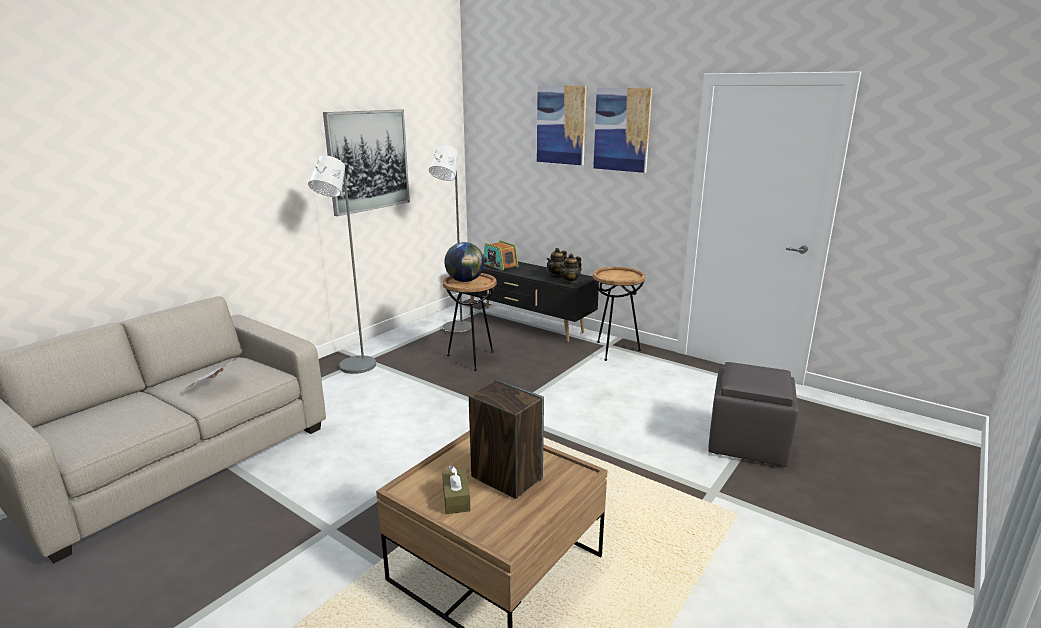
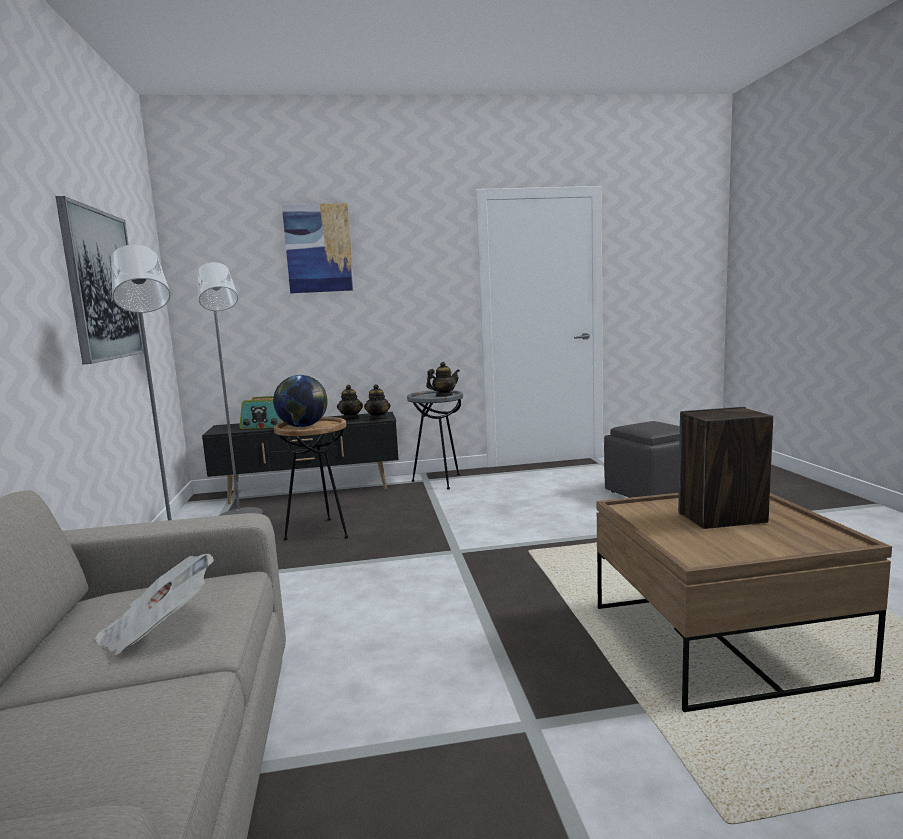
camera: 45 degrees left, 10 degrees down
brown tissue box [442,465,471,514] -> none
picture [593,88,652,173] -> none
brown side table [593,267,645,361] -> grey side table [407,390,463,489]
none -> teapot [426,362,460,396]

